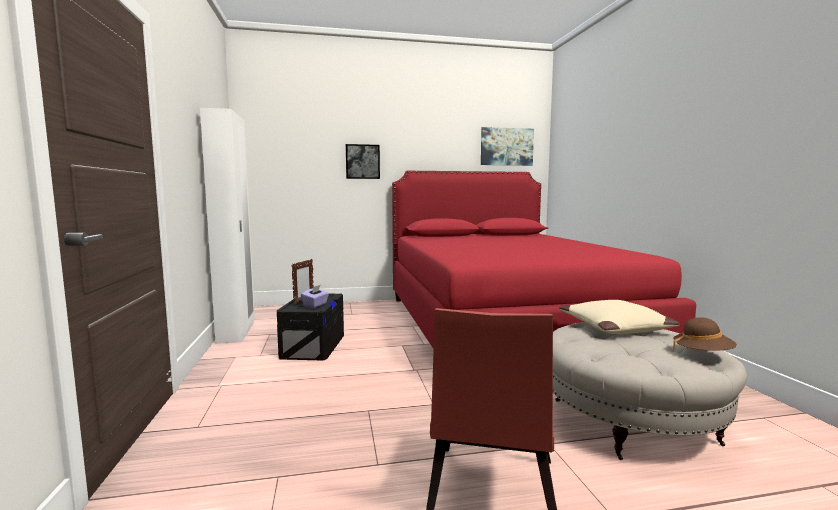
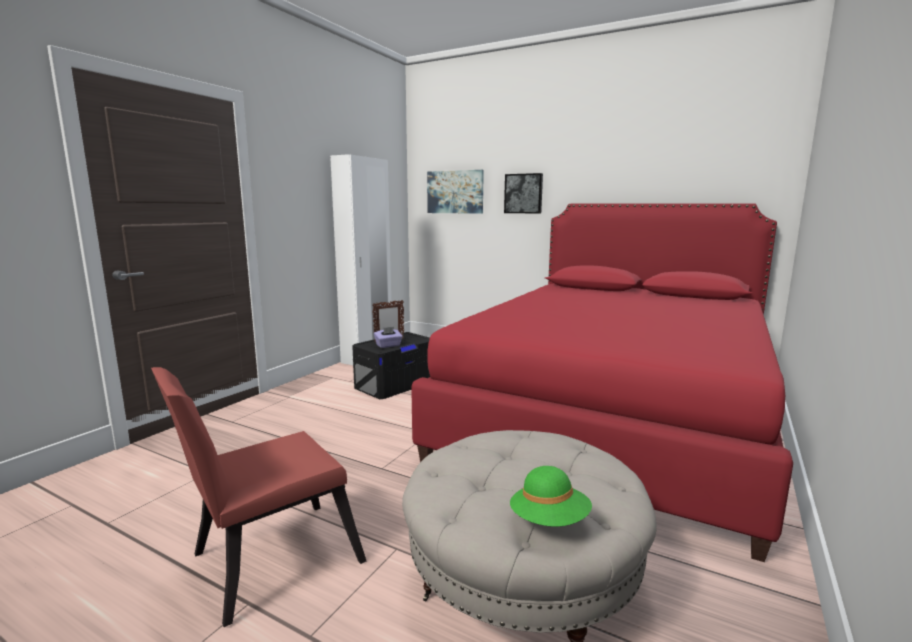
camera: 40 degrees right, 5 degrees up
picture [481,127,534,166] -> picture moved to [427,170,484,214]
beige pillow [559,300,680,334] -> none
brown hat [673,317,737,352] -> green hat [510,466,592,527]

